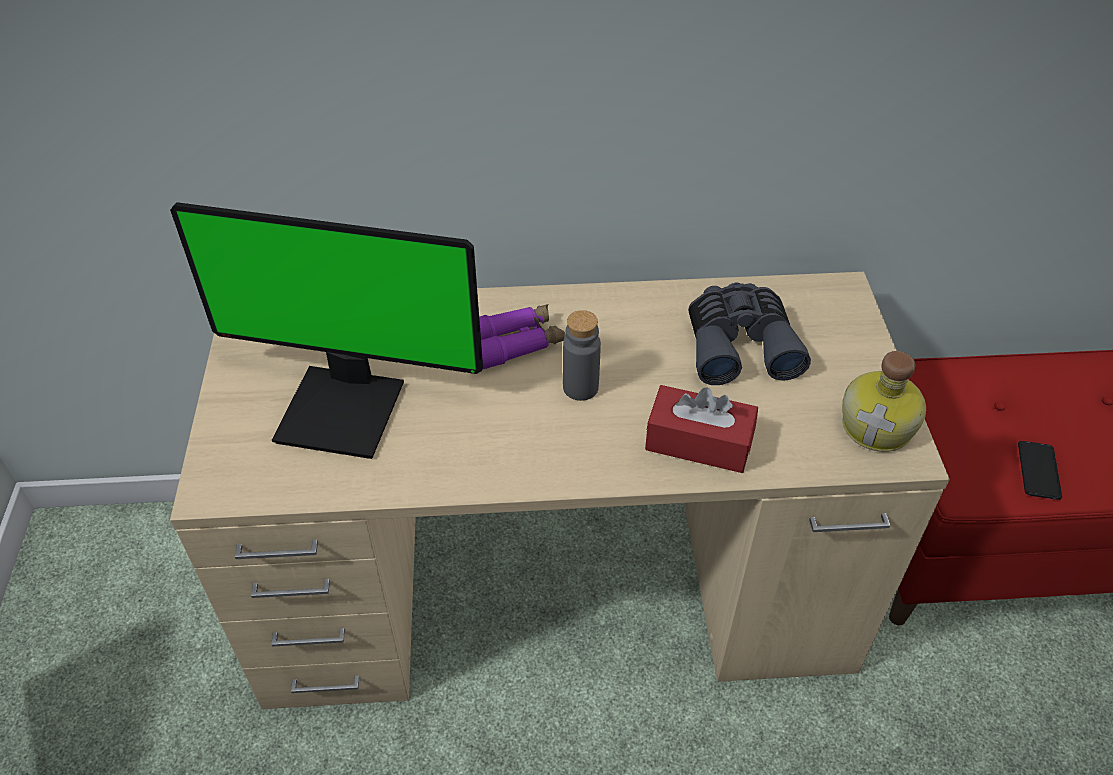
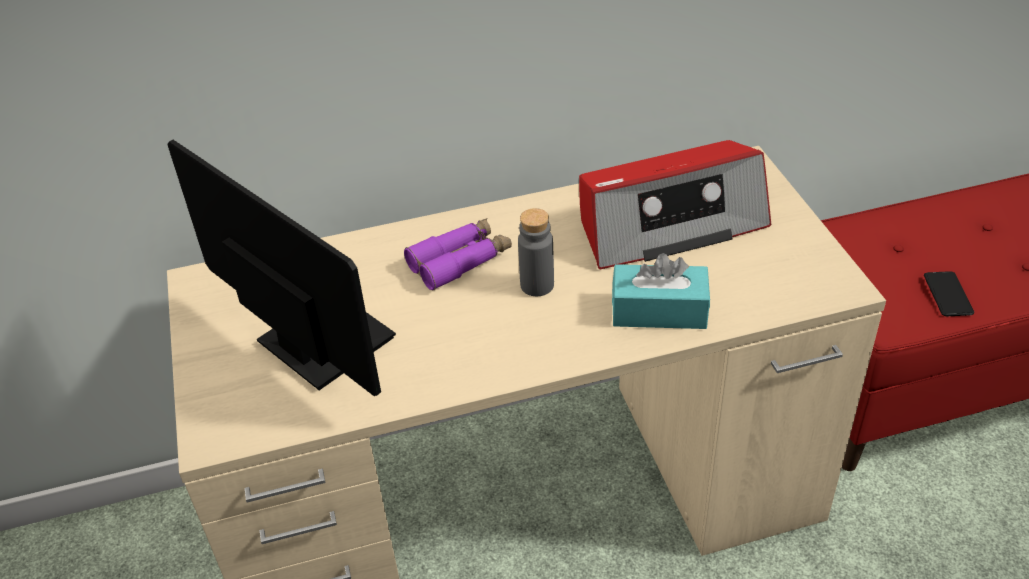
camera: 10 degrees left, 5 degrees down
monitor [170,202,483,459] -> monitor turned 135 degrees counterclockwise [167,140,396,396]
red tissue box [645,385,758,473] -> turquoise tissue box [612,253,710,329]
grey binoculars [688,283,811,385] -> radio [579,140,771,269]
bottle [842,351,926,452] -> none

